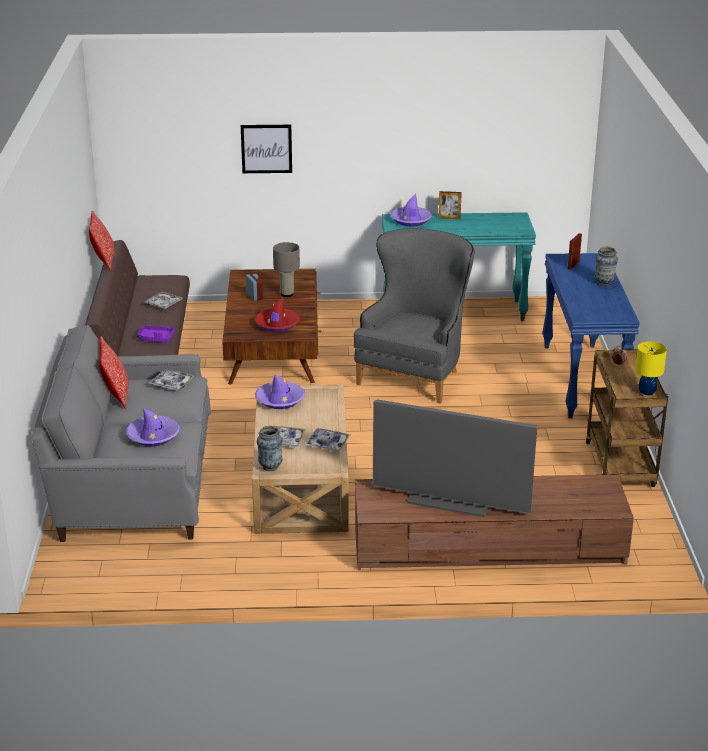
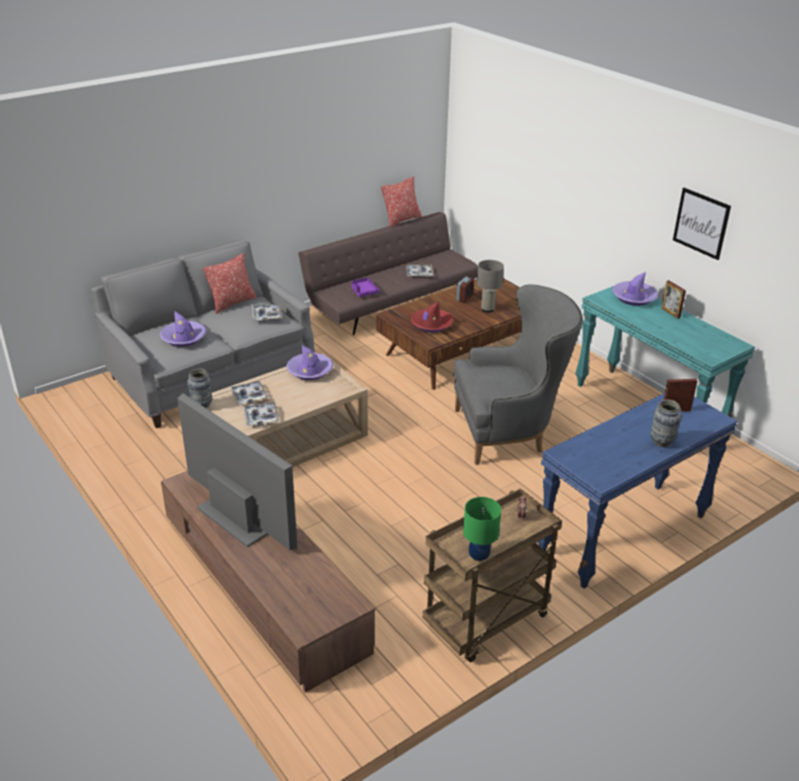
camera: 55 degrees right, 5 degrees up
picture [241,125,292,173] -> picture moved to [673,188,731,260]
television [373,399,537,517] -> television turned 150 degrees clockwise [177,393,297,550]
yellow table lamp [635,341,667,395] -> green table lamp [463,497,501,561]

